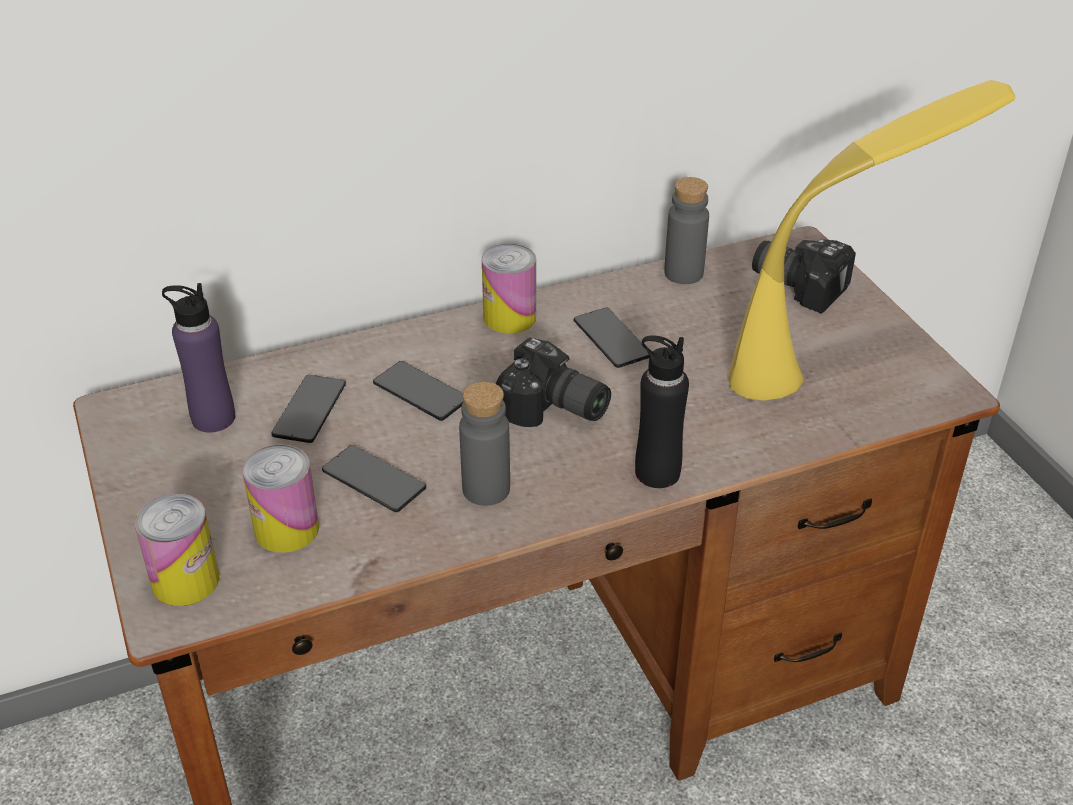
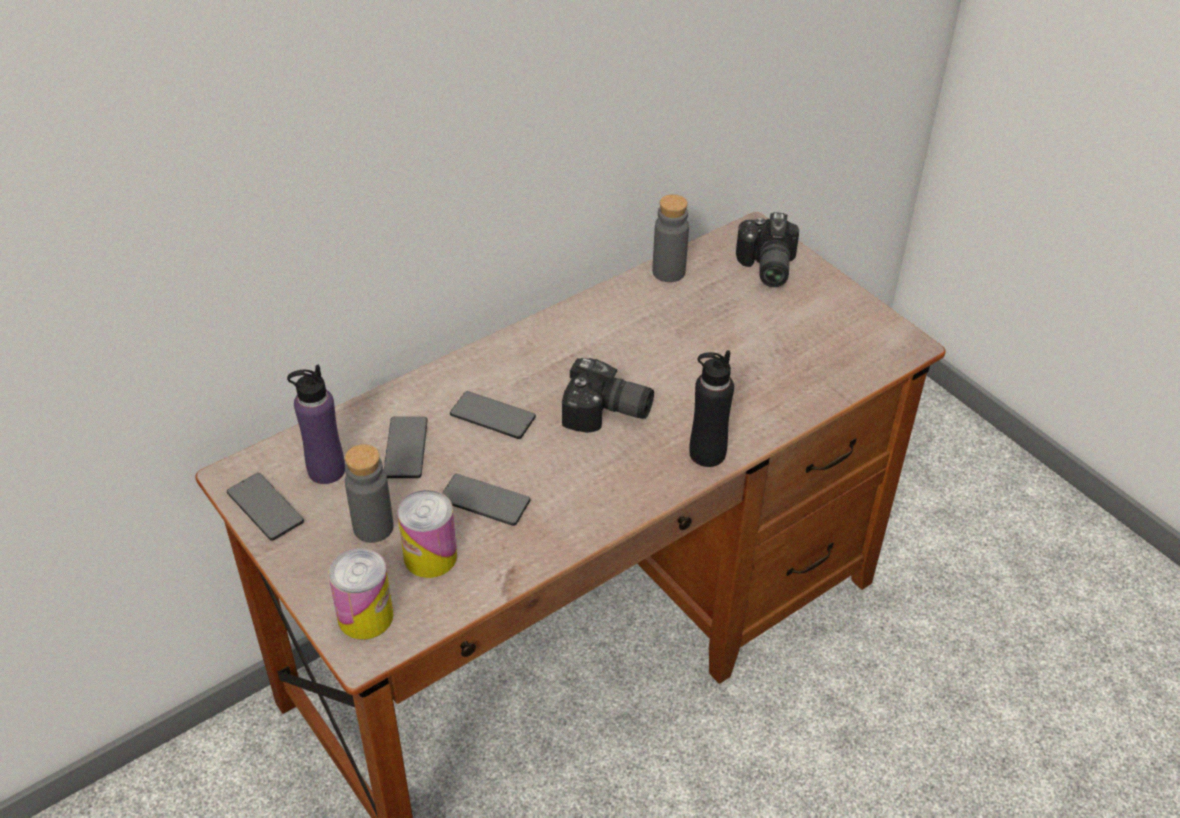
camera: 15 degrees left, 5 degrees up
grey bottle [459,382,510,506] -> grey bottle moved to [345,444,394,543]
can [482,244,536,333] -> none
phone [574,307,649,368] -> phone moved to [227,473,304,541]
yellow table lamp [728,80,1015,401] -> none
camera [752,240,856,314] -> camera turned 105 degrees counterclockwise [736,212,799,287]

